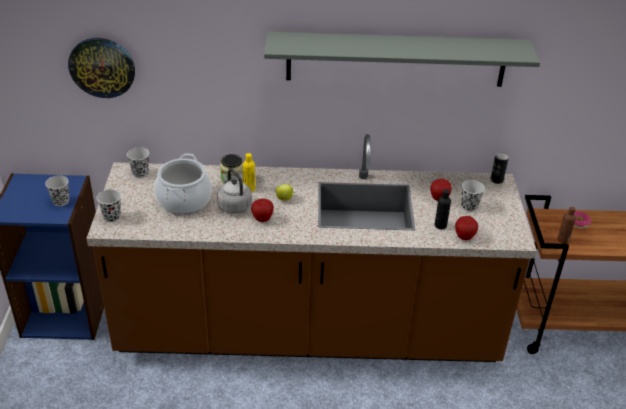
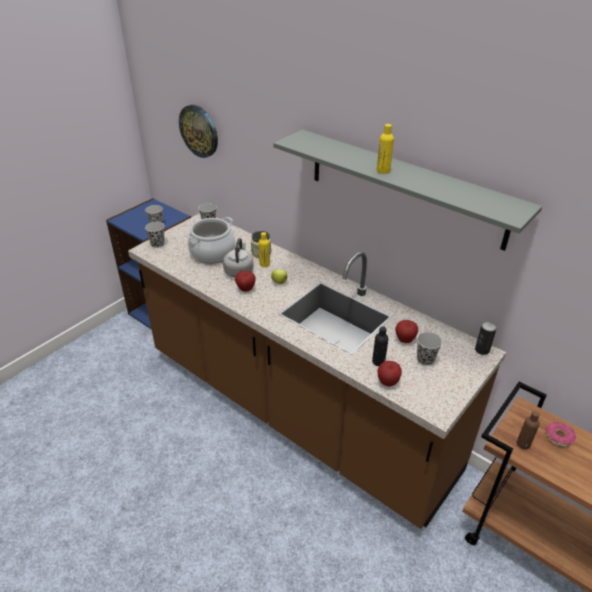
camera: 40 degrees right, 0 degrees up
none -> yellow bottle [377,124,394,174]

